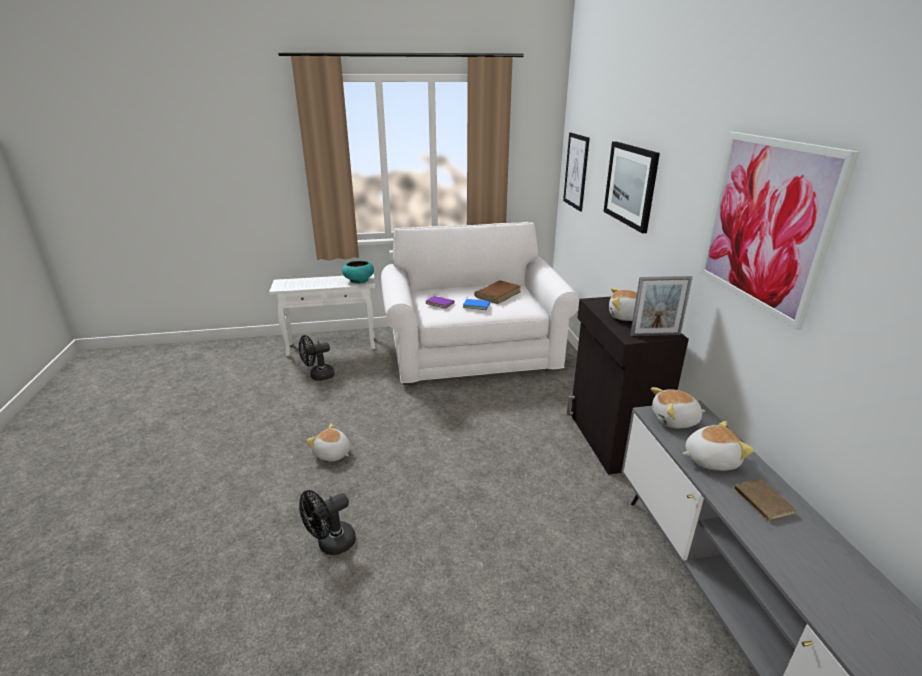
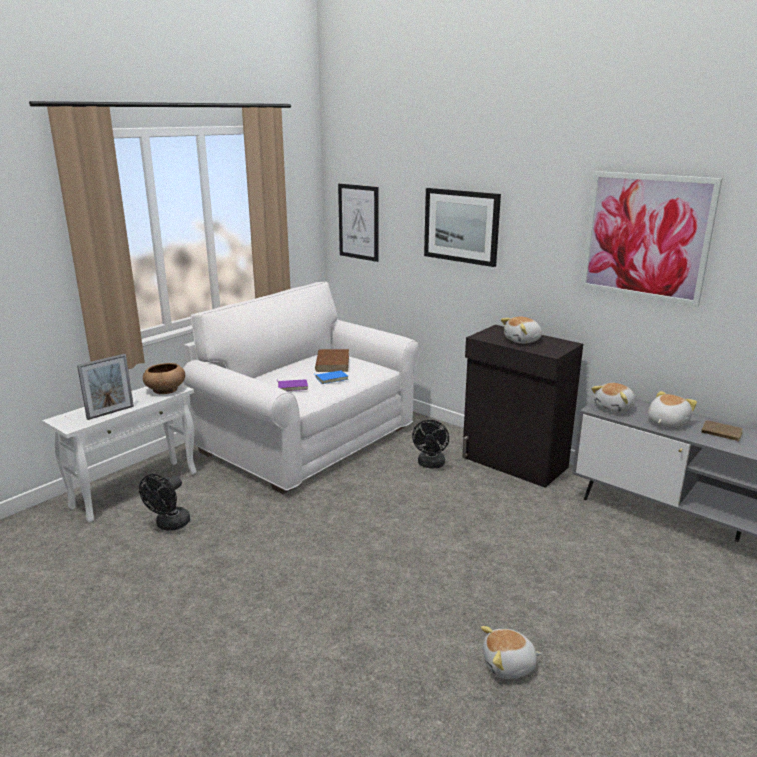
camera: 40 degrees left, 5 degrees down
black fan [299,490,356,555] -> black fan moved to [412,420,449,468]
plush toy [306,424,351,461] -> plush toy moved to [481,626,542,679]
turquoise bowl [342,260,374,284] -> brown bowl [143,363,185,394]
picture frame [630,276,693,336] -> picture frame moved to [77,354,134,420]

